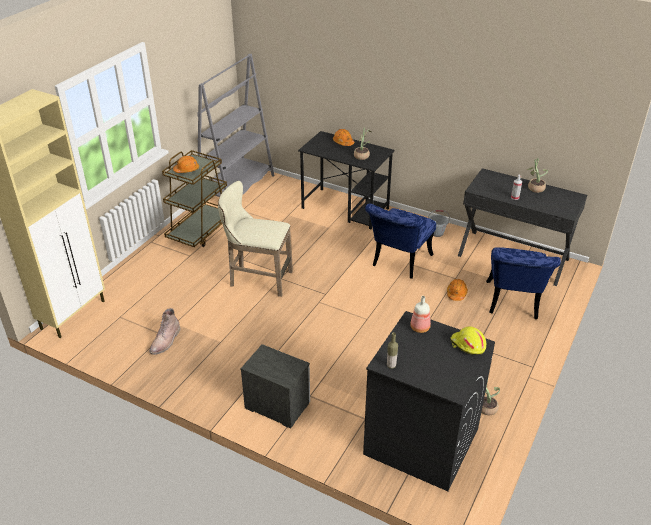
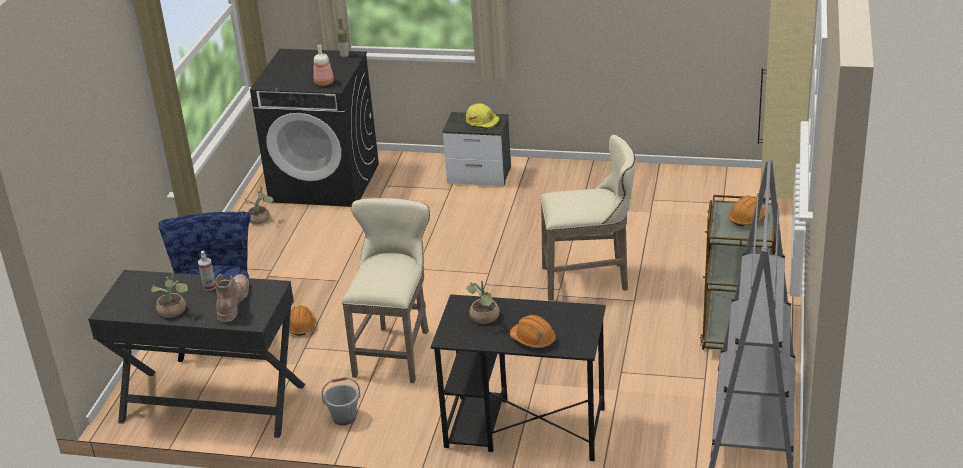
camera: 165 degrees right, 5 degrees down
brown boot [149,308,181,355] -> brown boot moved to [215,274,249,322]
blue chair [365,203,436,279] -> beige stool [342,198,430,383]
yellow hard hat [450,326,486,355] -> yellow hard hat moved to [466,103,499,129]

